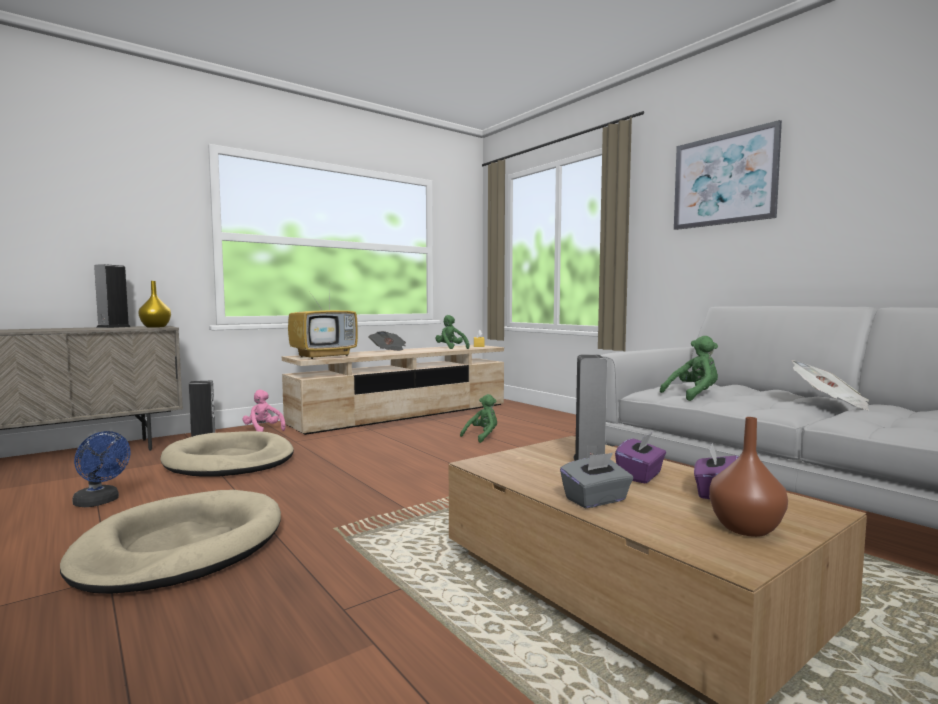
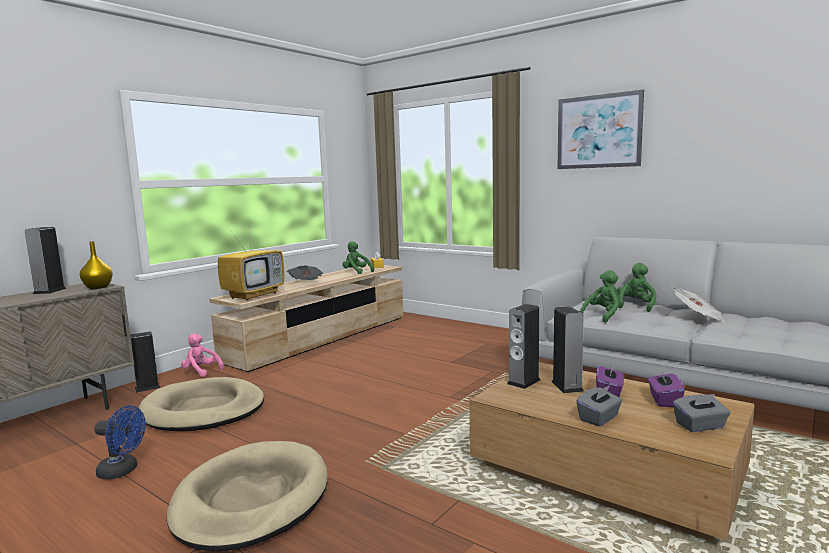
camera: 15 degrees left, 5 degrees up
green plush toy [460,394,497,443] -> green plush toy moved to [617,263,657,312]
brown vase [709,417,788,537] -> grey tissue box [673,394,731,432]
none -> speaker [507,304,540,389]

